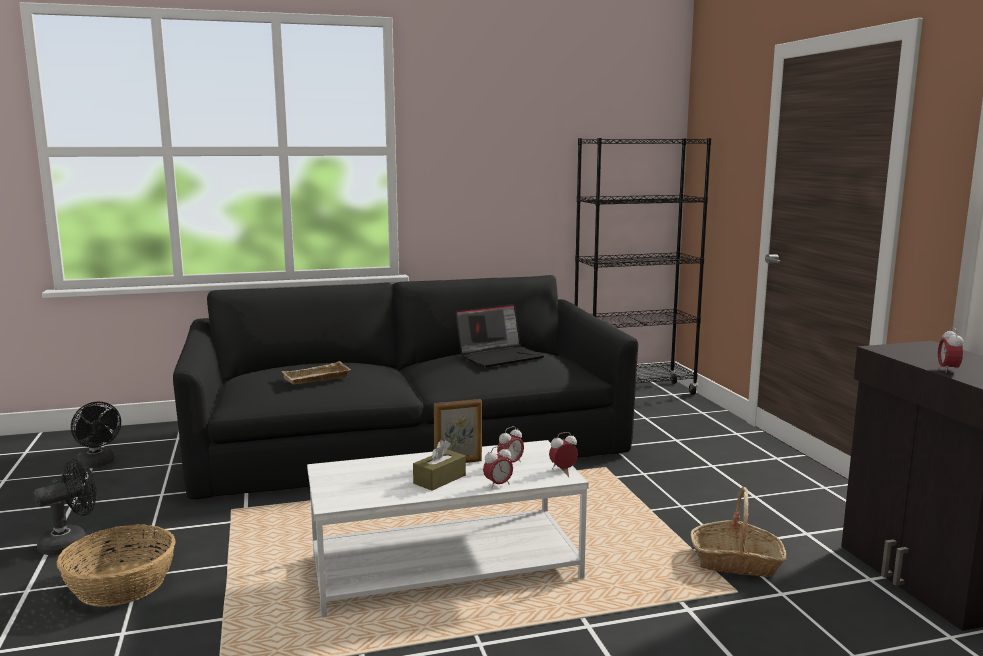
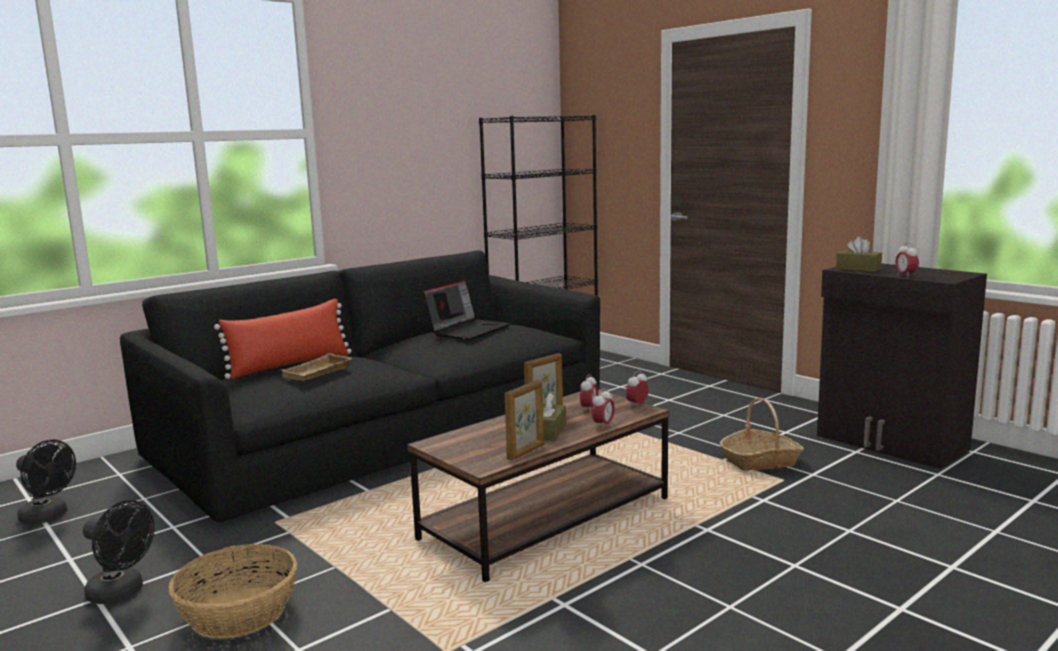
camera: 25 degrees left, 0 degrees up
black fan [34,459,97,555] -> black fan turned 90 degrees clockwise [83,500,154,604]
white coffee table [307,440,589,618] -> brown coffee table [407,390,670,582]
none -> red pillow [214,299,352,379]
none -> picture frame [505,380,544,461]
none -> brown tissue box [836,237,882,272]

